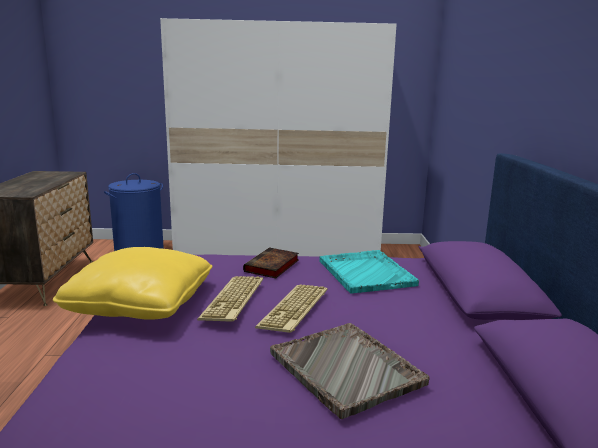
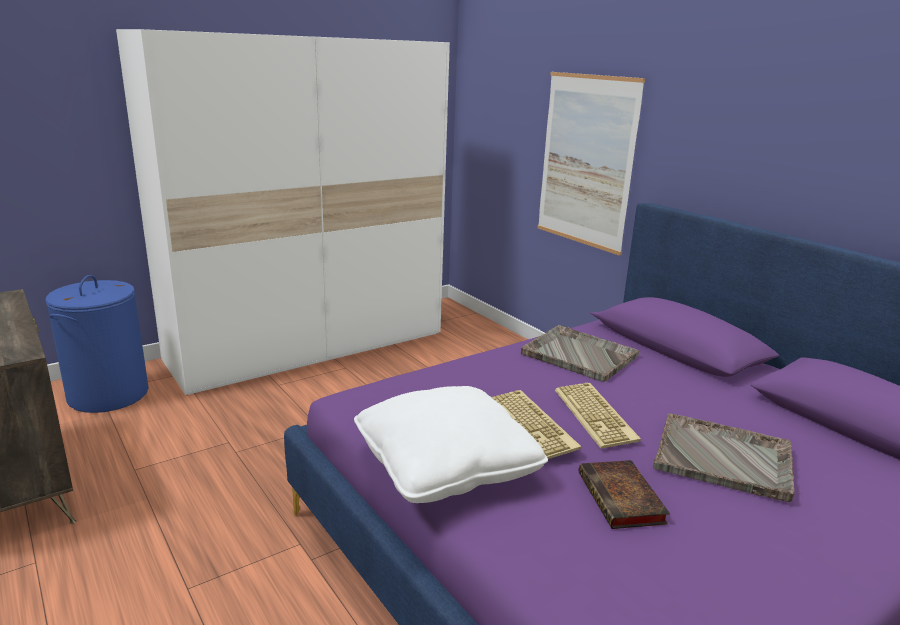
camera: 35 degrees left, 5 degrees up
yellow pillow [53,247,212,320] -> white pillow [354,386,548,503]
book [243,247,299,278] -> book moved to [578,460,670,529]
turquoise tray [319,250,419,294] -> grey tray [521,325,639,382]
none -> picture [537,72,645,256]

